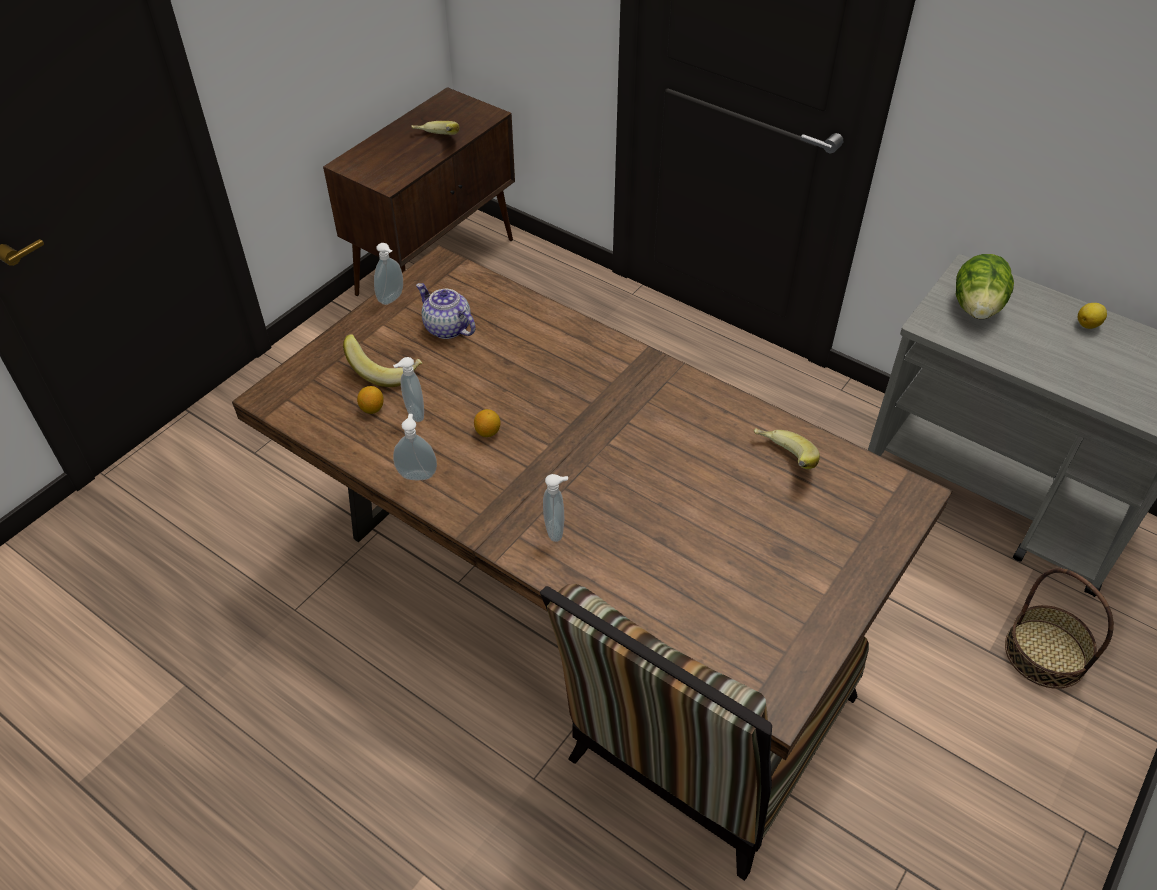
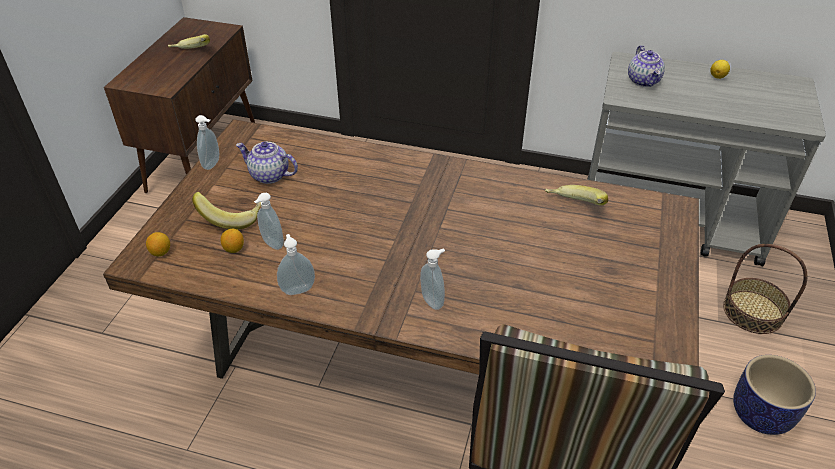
camera: 20 degrees left, 5 degrees down
lemon [474,409,500,437] -> lemon moved to [146,232,170,256]
lettuce [956,254,1014,319] -> teapot [628,45,665,87]
none -> planter [733,355,816,435]

